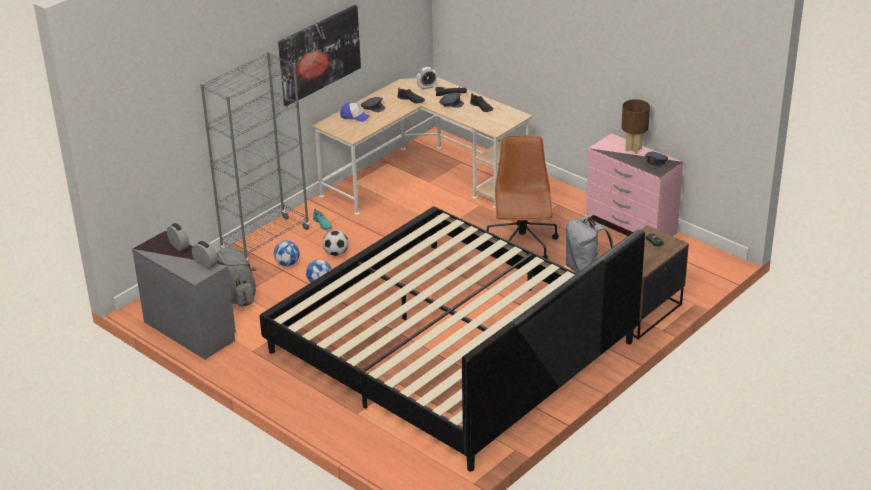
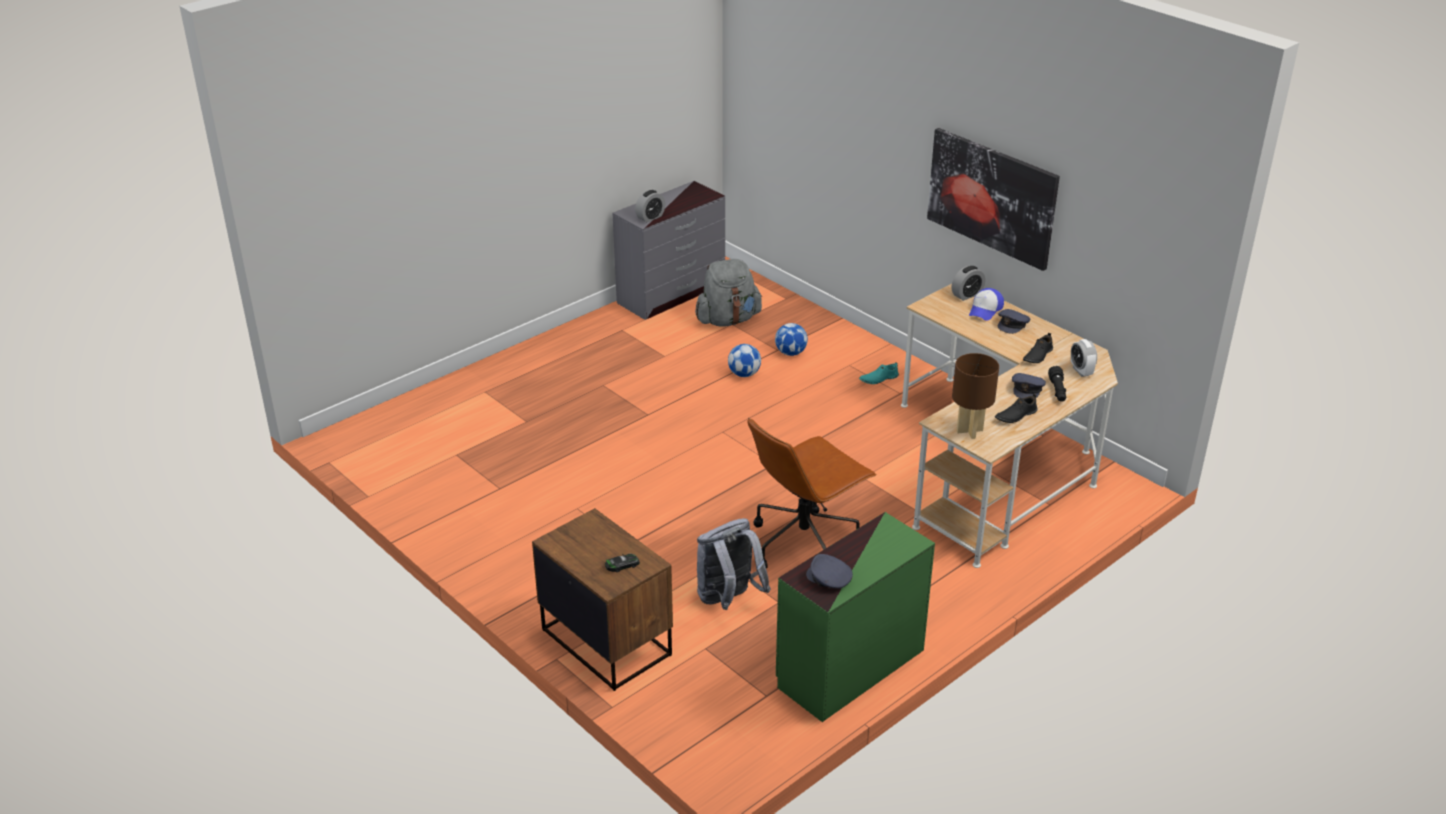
camera: 95 degrees right, 0 degrees up
alarm clock [167,223,189,251] -> alarm clock moved to [952,266,985,301]
grey bookcase [200,52,310,261] -> none
bed [259,206,645,472] -> none
football [323,230,348,256] -> none
brown office chair [487,135,559,259] -> brown office chair turned 135 degrees clockwise [747,418,877,568]
pink dresser [586,133,683,236] -> green dresser [776,512,935,722]
brown table lamp [621,99,650,154] -> brown table lamp moved to [952,353,999,439]

